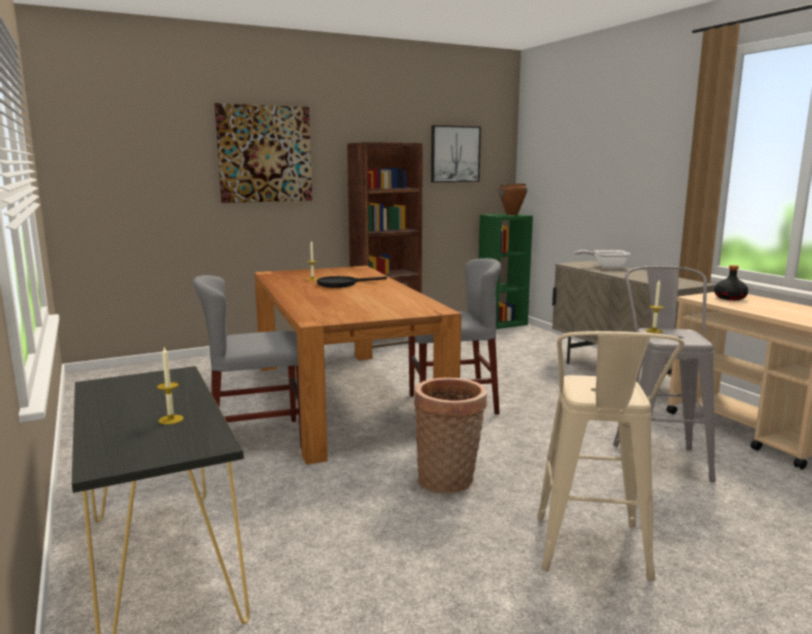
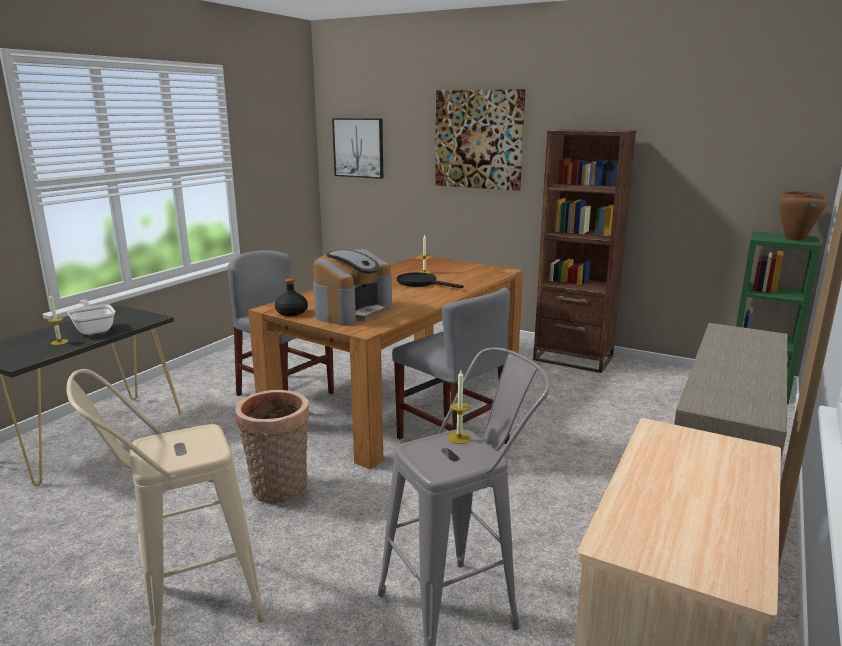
camera: 55 degrees right, 5 degrees up
picture [431,125,481,182] -> picture moved to [332,118,383,179]
frying pan [575,250,630,268] -> frying pan moved to [67,299,115,335]
black bottle [714,265,748,300] -> black bottle moved to [275,279,308,316]
none -> coffee machine [313,249,392,326]

